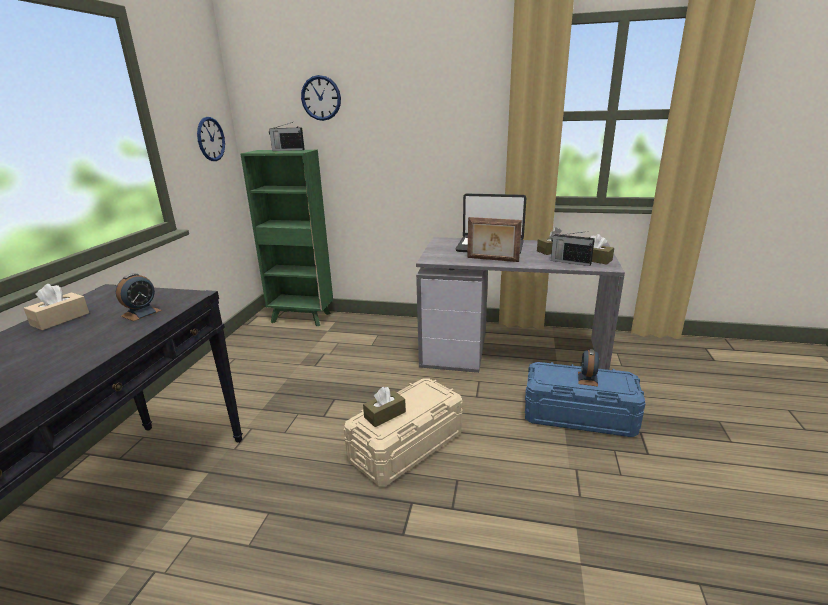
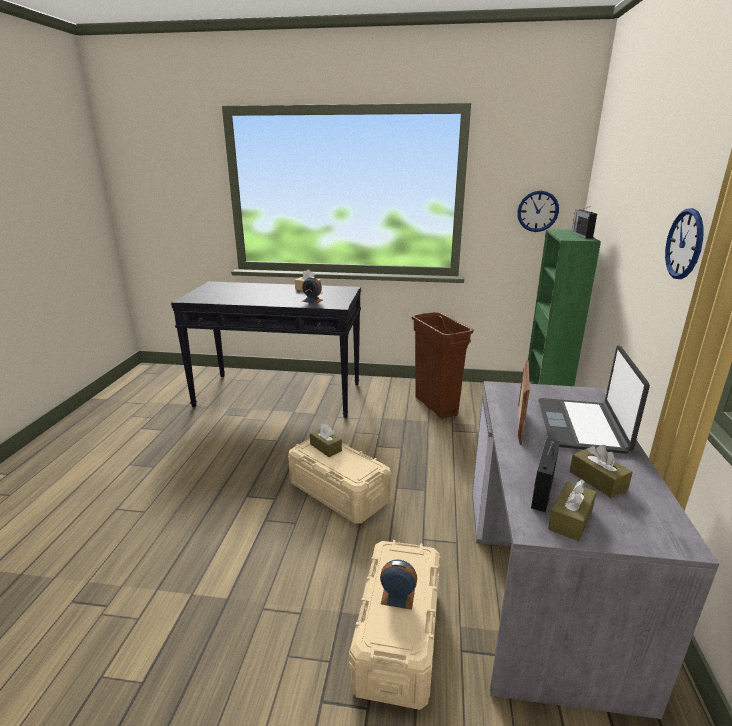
camera: 85 degrees right, 0 degrees up
wall clock [301,75,341,121] -> wall clock moved to [665,208,704,279]
blue storage box [525,362,646,437] -> beige storage box [349,540,440,710]
none -> brown trash can [411,312,474,419]

